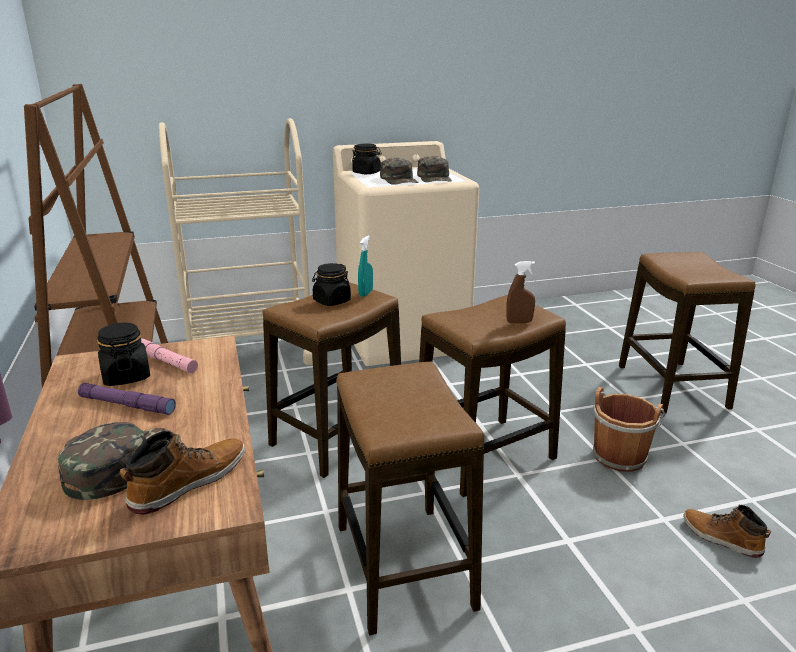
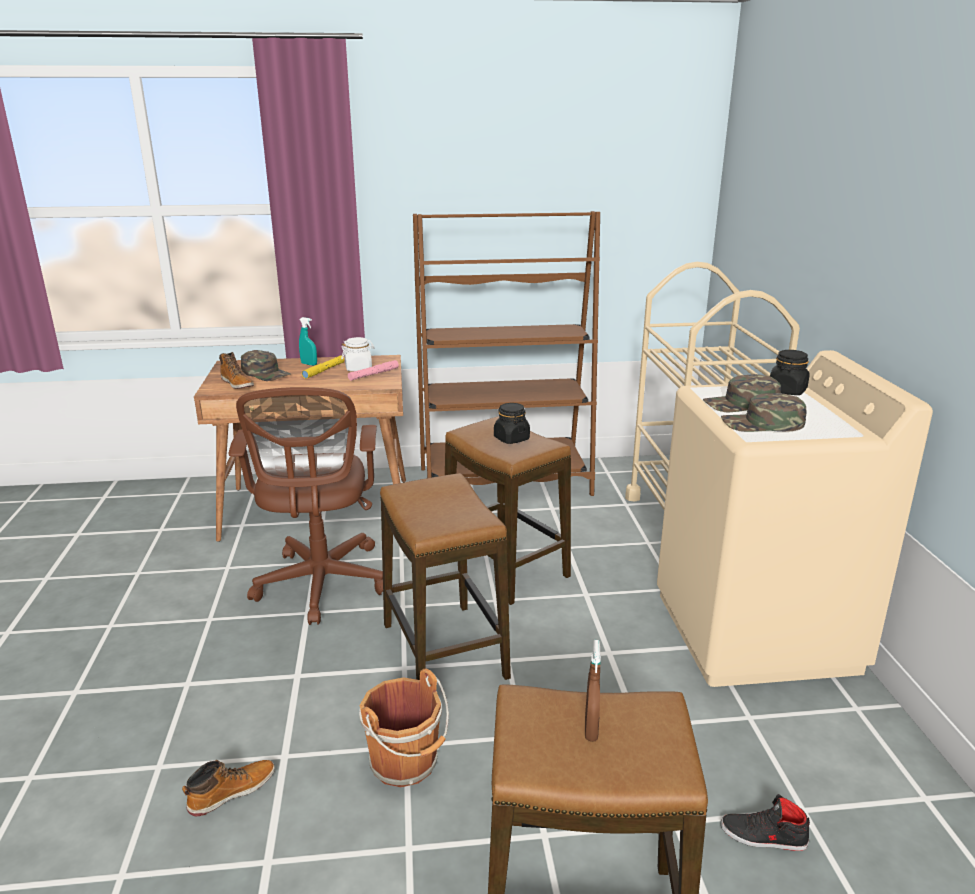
camera: 100 degrees right, 0 degrees up
purple flashlight [78,383,176,415] -> yellow flashlight [302,356,344,379]
black jar [97,323,150,386] -> white jar [341,337,375,371]
stool [336,362,484,635] -> brown office chair [229,387,383,625]
turquoise spray bottle [358,236,373,297] -> turquoise spray bottle moved to [299,317,317,366]
brown spray bottle [506,261,535,323] -> brown spray bottle moved to [585,640,601,742]
none -> black shoe [720,794,810,851]

